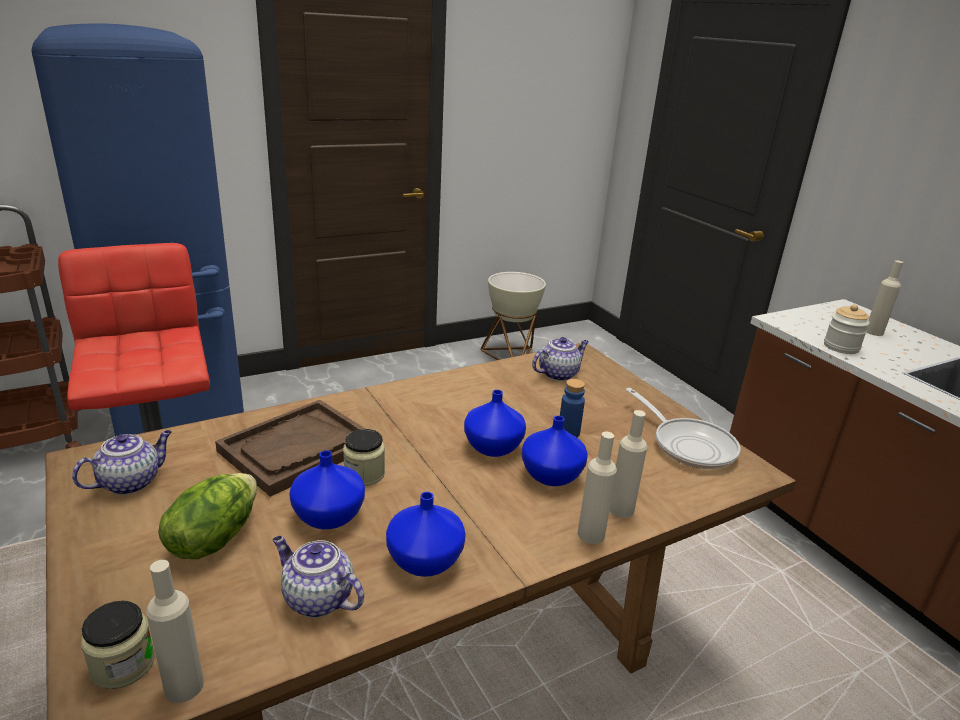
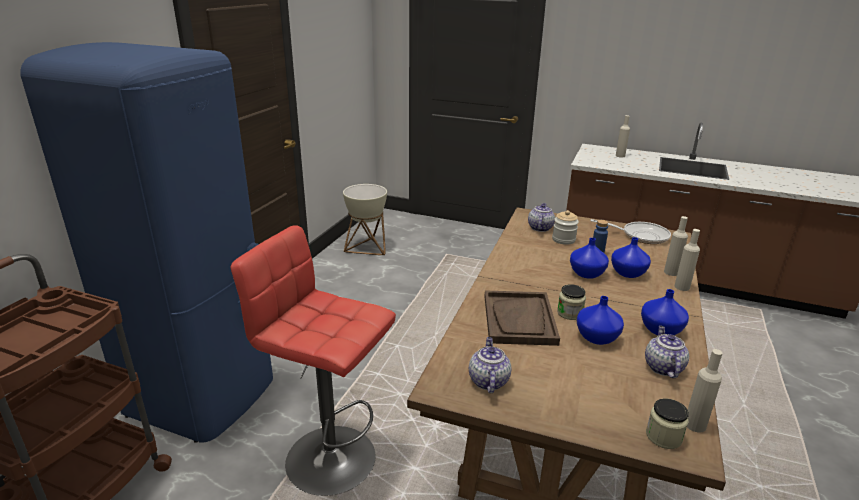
camera: 40 degrees left, 0 degrees up
lettuce [158,473,257,559] -> none
teapot [273,536,364,618] -> teapot turned 105 degrees clockwise [645,325,689,378]
jar [824,304,870,354] -> jar moved to [552,210,579,245]

